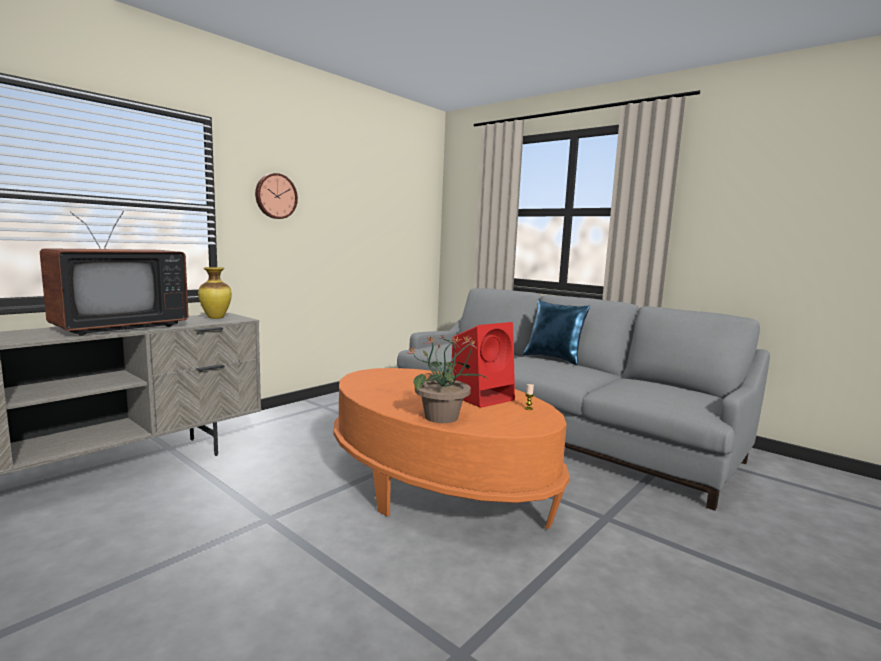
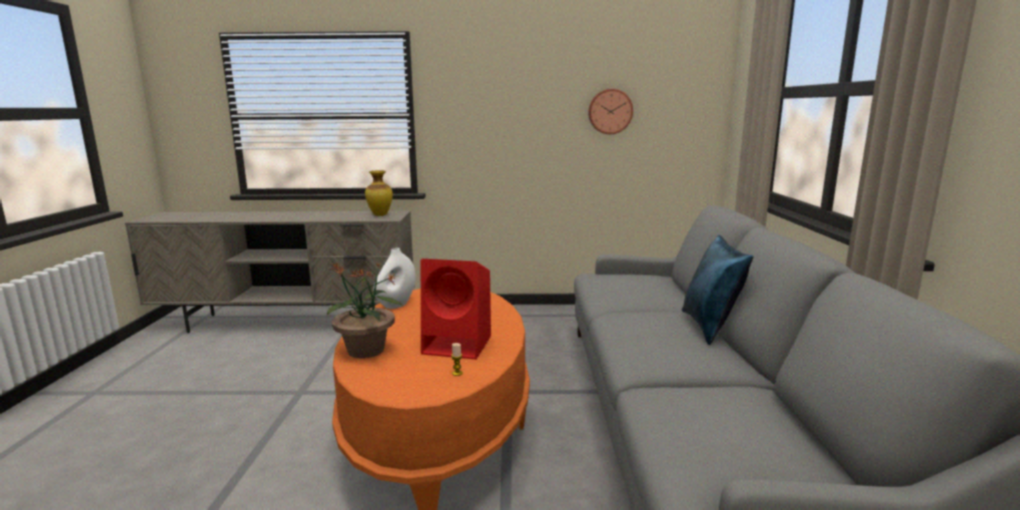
camera: 50 degrees right, 5 degrees up
television [40,211,188,336] -> none
wall clock [255,173,298,219] -> wall clock moved to [588,89,633,134]
none -> white vase [373,248,416,309]

